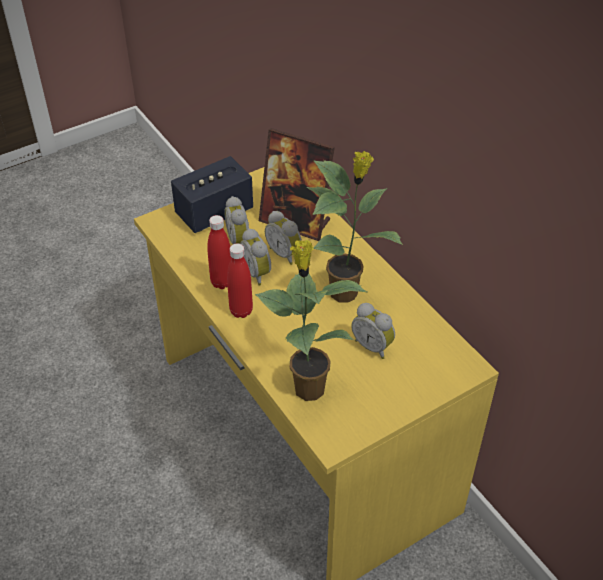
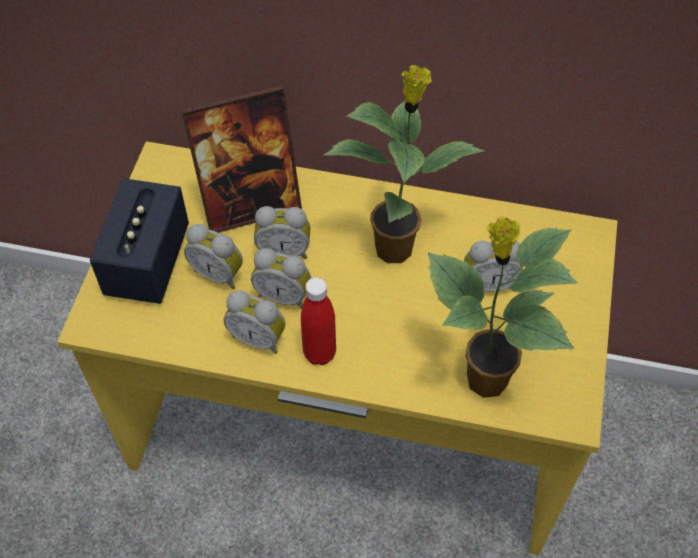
camera: 45 degrees left, 10 degrees up
red bottle [207,215,231,289] -> alarm clock [224,291,285,354]

